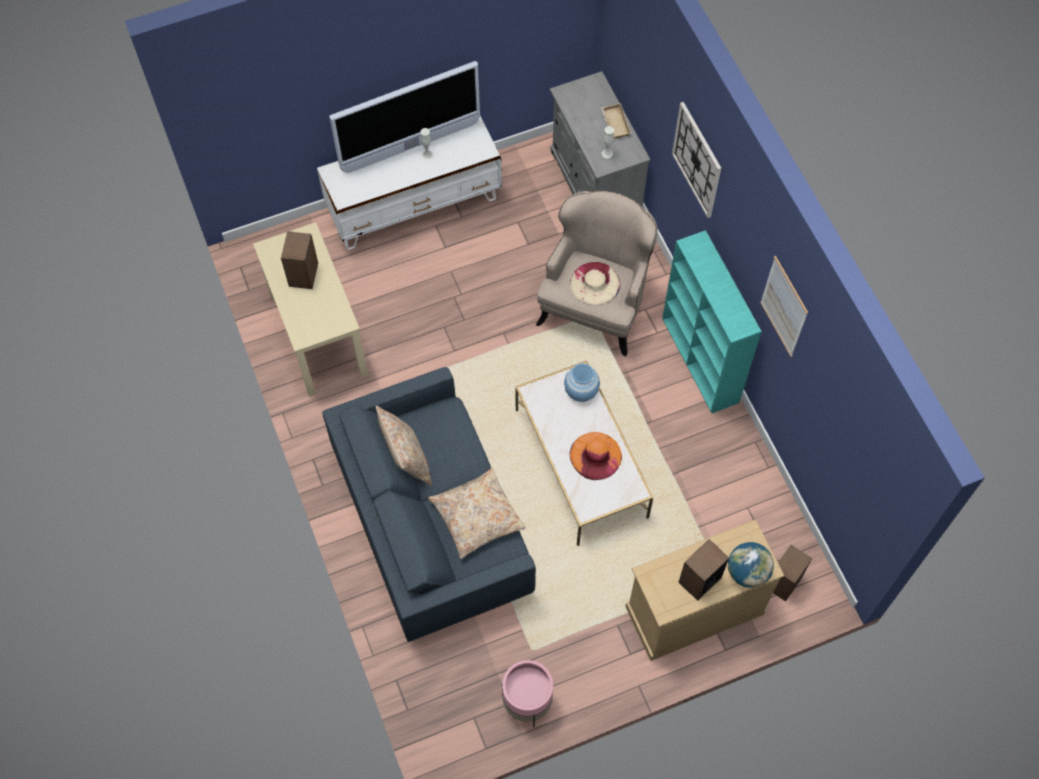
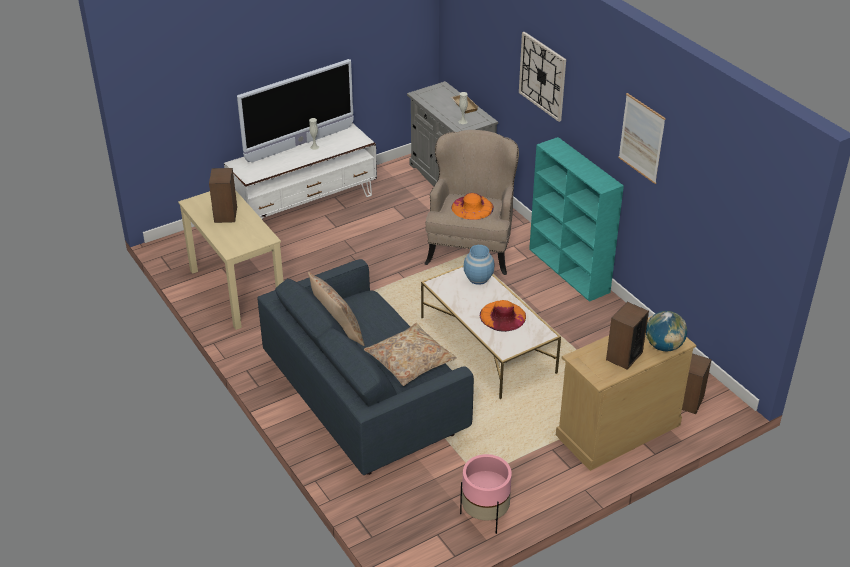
camera: 10 degrees left, 25 degrees down
beige hat [570,262,620,305] -> orange hat [451,193,494,220]

